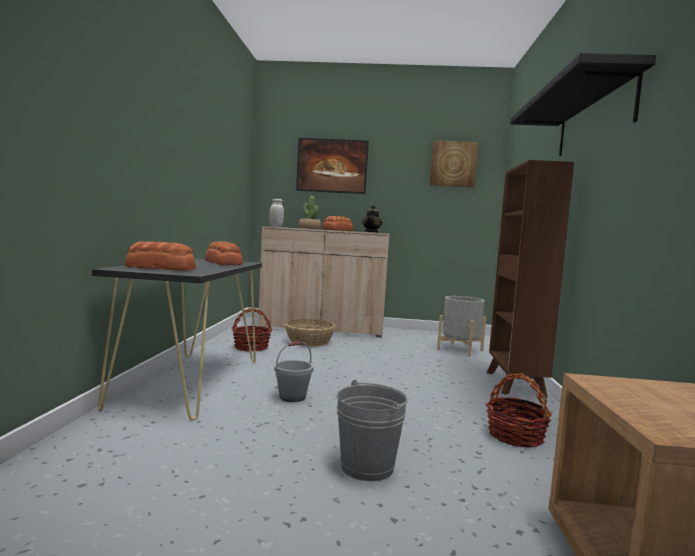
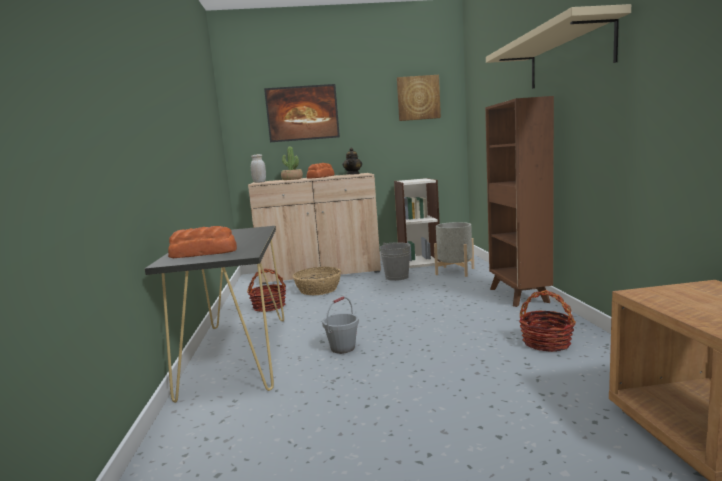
camera: 10 degrees left, 5 degrees up
bread [205,241,243,265] -> none
grey bucket [337,380,408,481] -> grey bucket moved to [380,242,411,281]
black shelf [510,53,656,156] -> beige shelf [486,4,631,89]
none -> bookcase [394,178,441,268]

